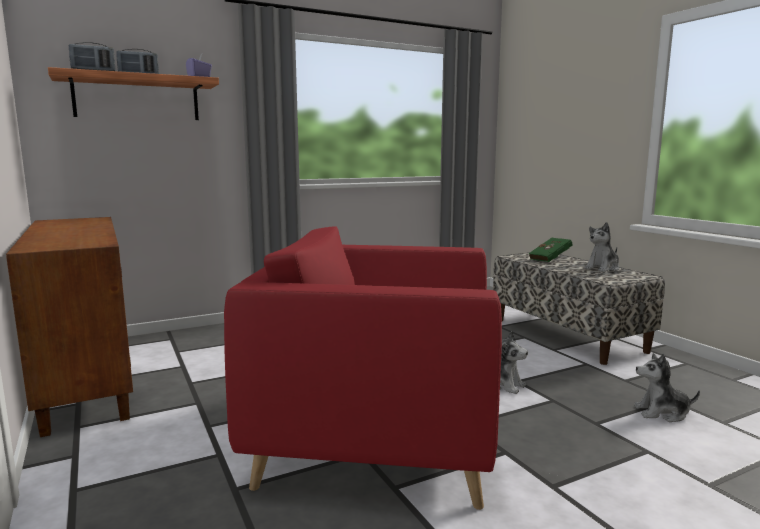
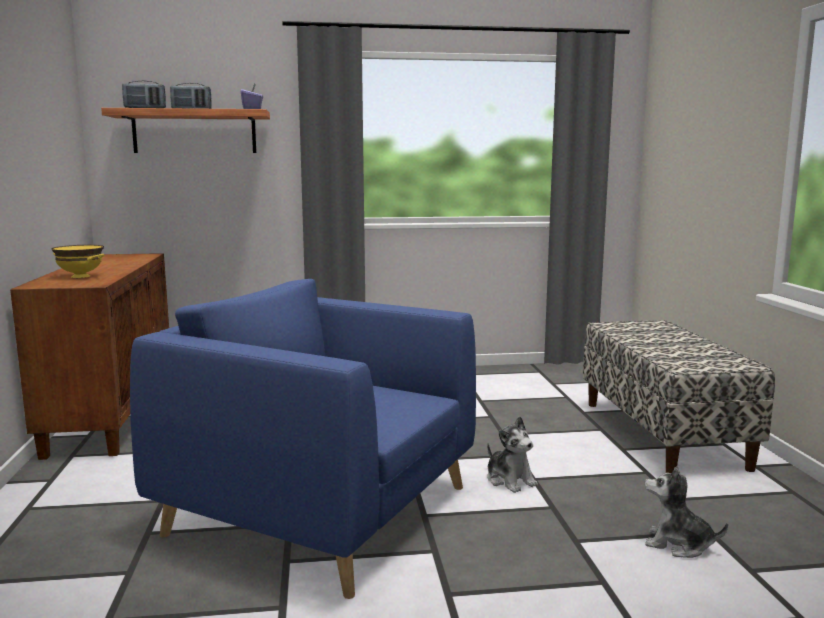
camera: 20 degrees right, 0 degrees up
red armchair [224,226,502,510] -> blue armchair [130,279,476,599]
green book [529,238,572,262] -> none
plush toy [584,222,620,272] -> none
none -> yellow bowl [51,245,105,278]

